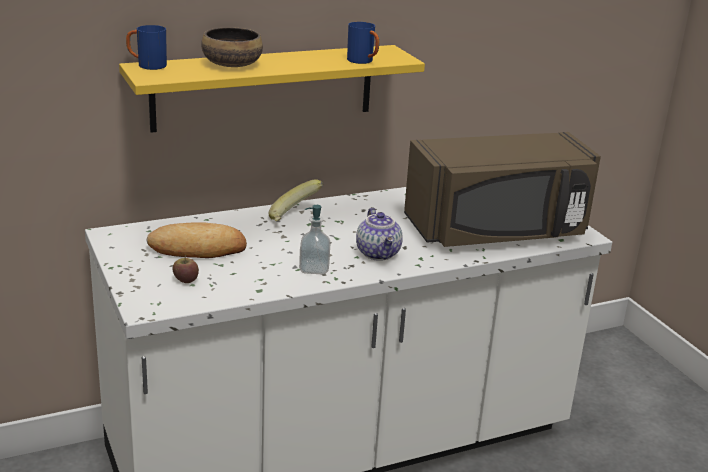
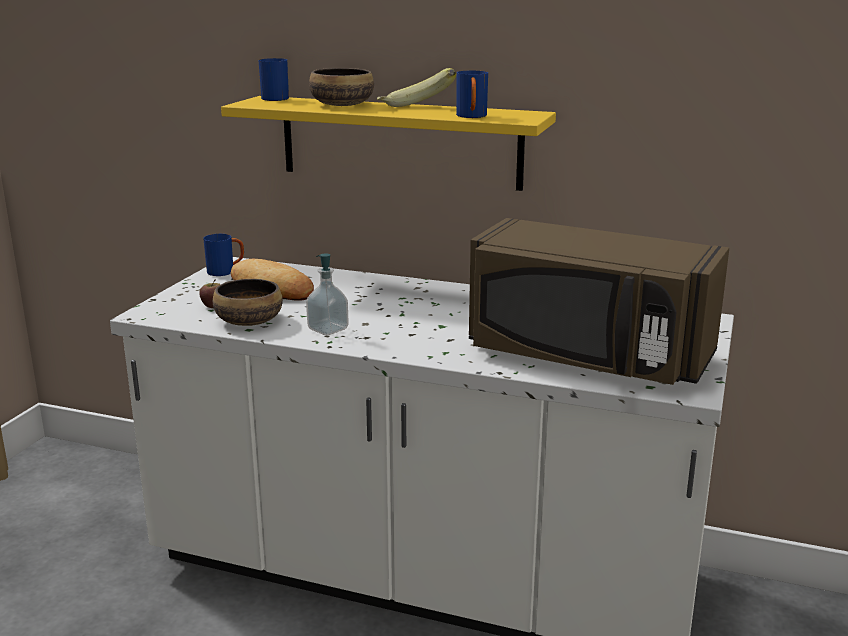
camera: 45 degrees right, 5 degrees down
banana [269,180,323,221] -> banana moved to [377,68,456,107]
teapot [356,208,403,261] -> none
none -> blue mug [203,234,244,276]
none -> bowl [213,279,283,326]

